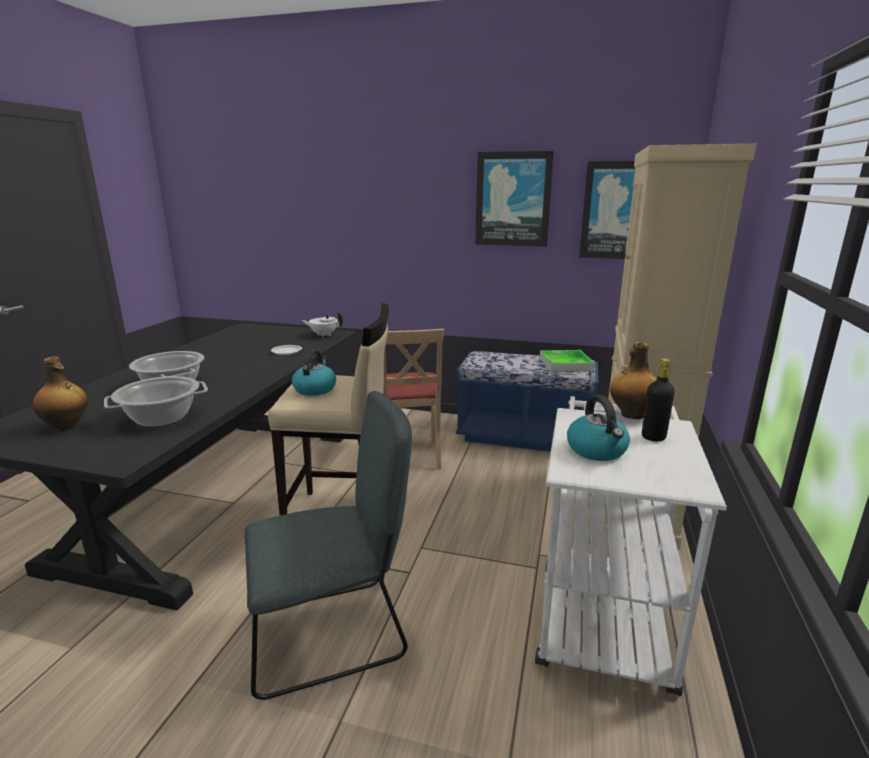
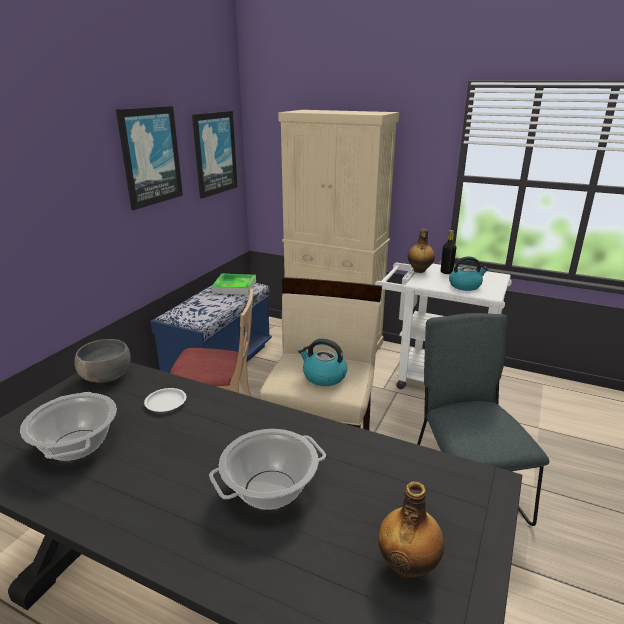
camera: 80 degrees left, 5 degrees up
cooking pot [104,376,208,427] -> cooking pot moved to [20,392,117,461]
white teapot [302,311,343,337] -> grey bowl [74,339,131,383]

